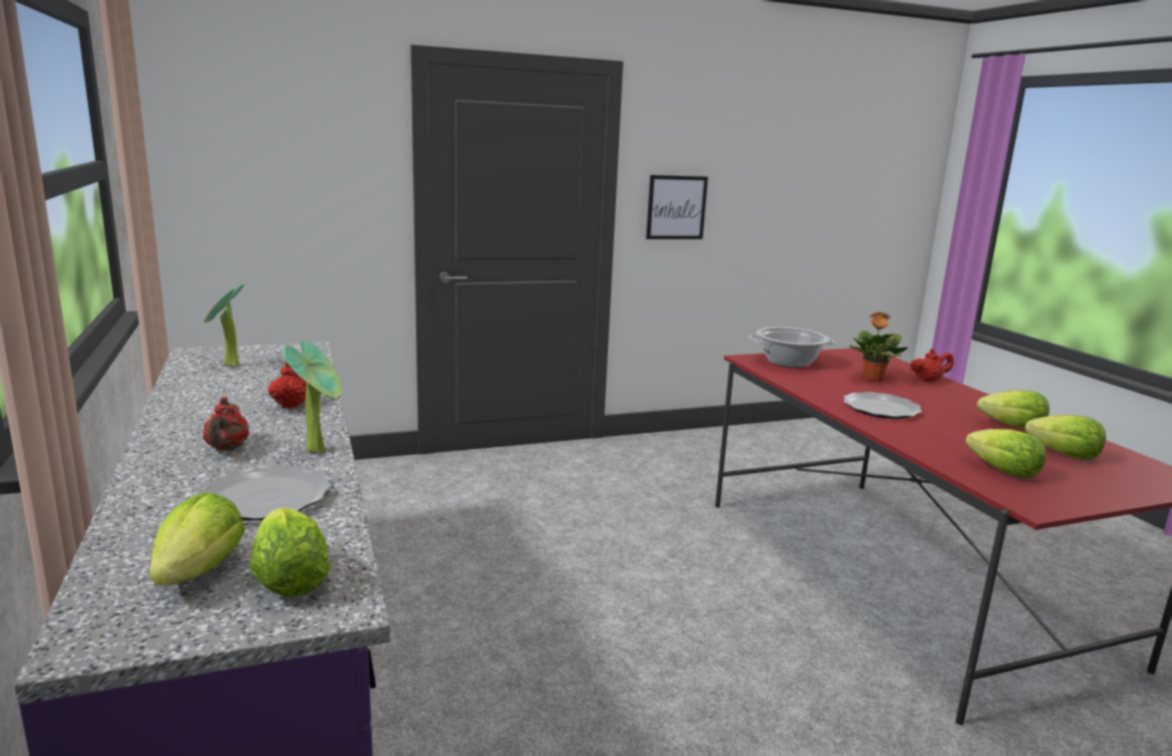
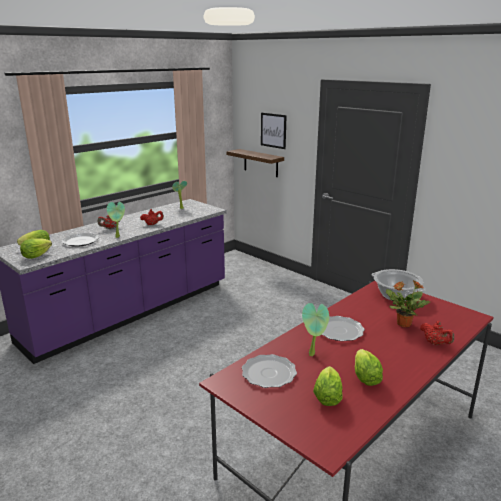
camera: 65 degrees right, 5 degrees up
picture [646,175,708,239] -> picture moved to [261,113,287,149]
lettuce [965,429,1046,478] -> plate [242,354,297,388]
none -> shelf [226,149,284,177]
none -> potted plant [302,303,329,356]

